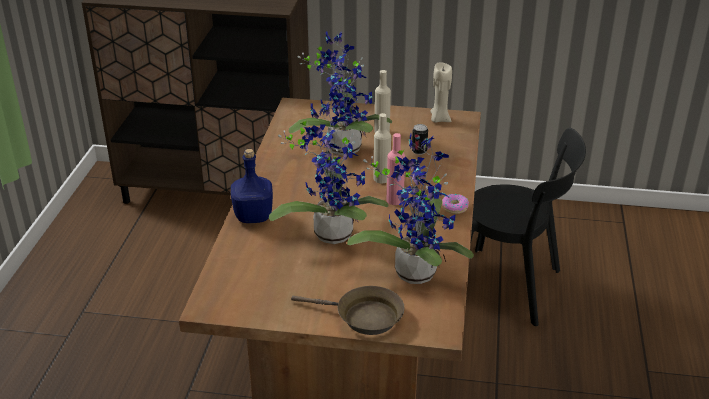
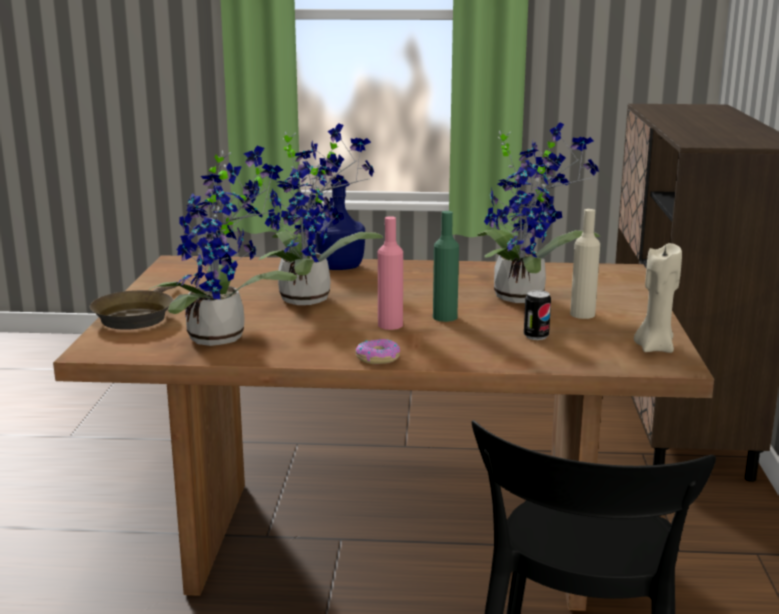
camera: 85 degrees right, 15 degrees down
beige bottle [373,113,391,183] -> green bottle [433,211,459,322]

